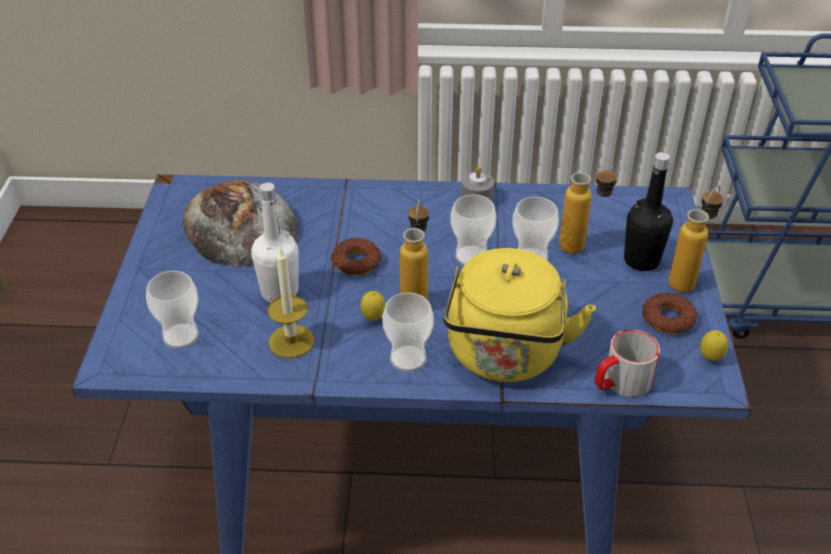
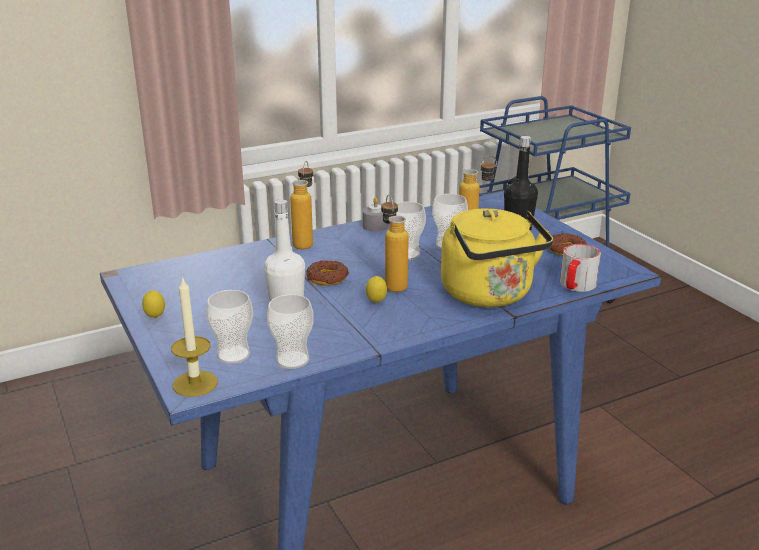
camera: 30 degrees left, 15 degrees down
bread [183,180,299,267] -> none
candle [268,247,314,358] -> candle moved to [171,276,218,397]
cup [382,293,434,372] -> cup moved to [267,294,314,369]
bottle [669,186,723,293] -> bottle moved to [290,161,313,249]
lemon [700,330,728,361] -> lemon moved to [142,290,165,318]

